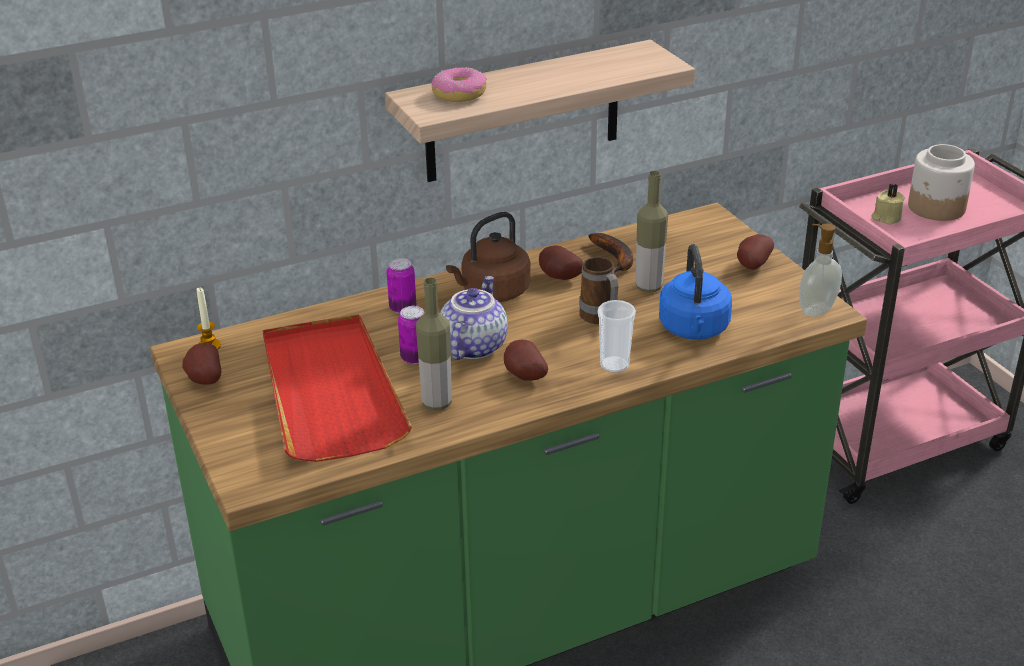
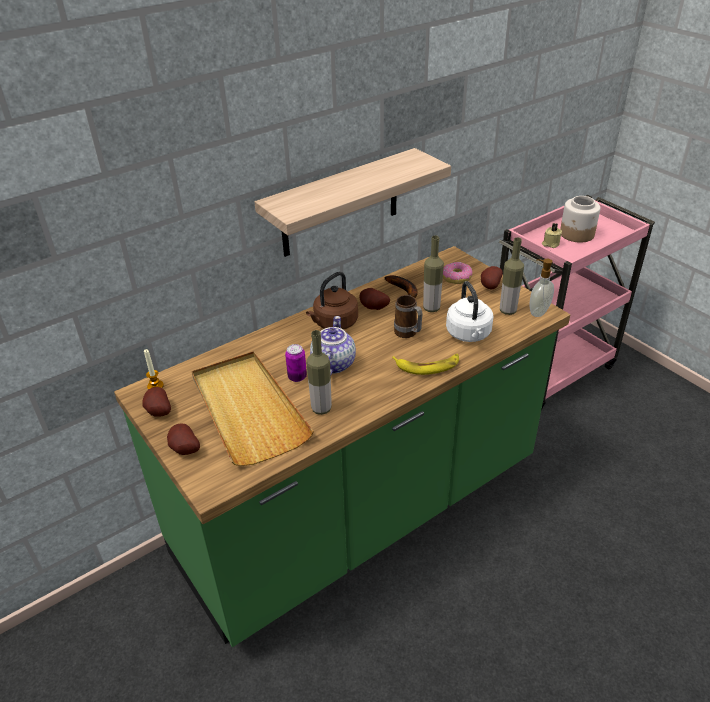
camera: 10 degrees left, 5 degrees up
red tray [263,314,412,462] -> beige tray [191,351,314,466]
can [387,258,416,314] -> none
donut [432,67,487,102] -> donut moved to [443,262,473,284]
potato [504,340,548,381] -> potato moved to [167,424,200,455]
cup [598,300,636,373] -> banana [392,354,459,375]
blue kettle [659,244,732,340] -> white kettle [446,281,494,342]
none -> bottle [500,237,524,315]

